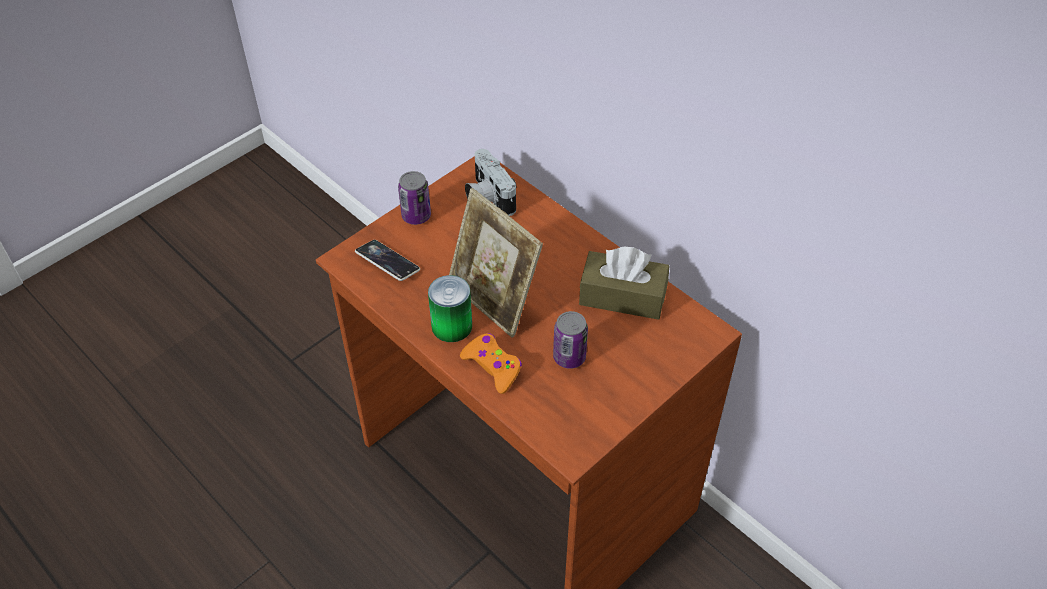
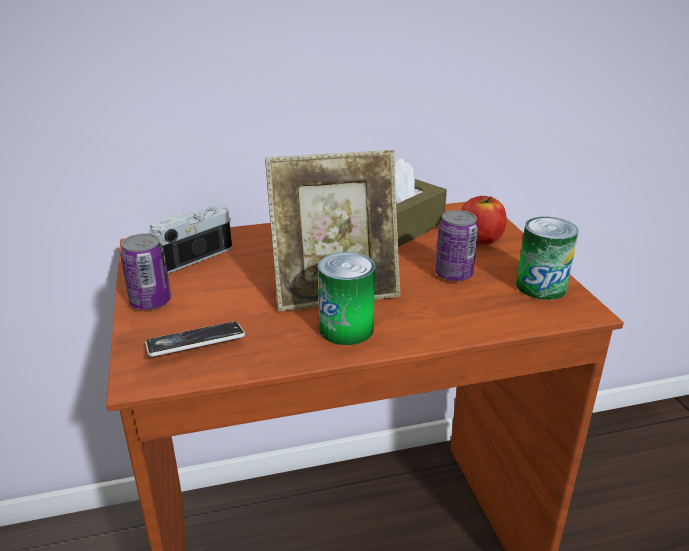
camera: 60 degrees left, 20 degrees down
orange game controller [460,333,522,394] -> none
camera [465,149,517,216] -> camera turned 135 degrees clockwise [149,207,232,273]
none -> apple [461,196,507,245]
none -> can [516,217,578,300]

